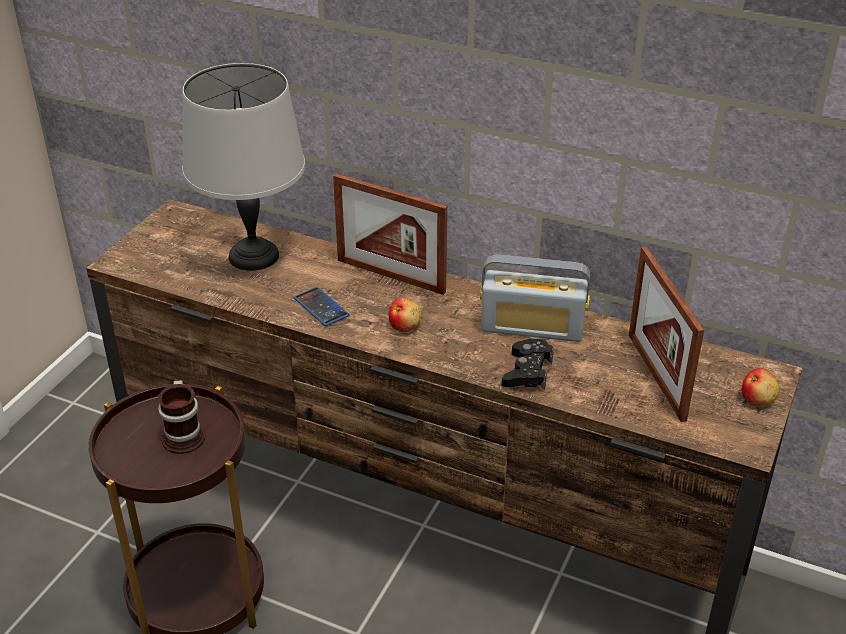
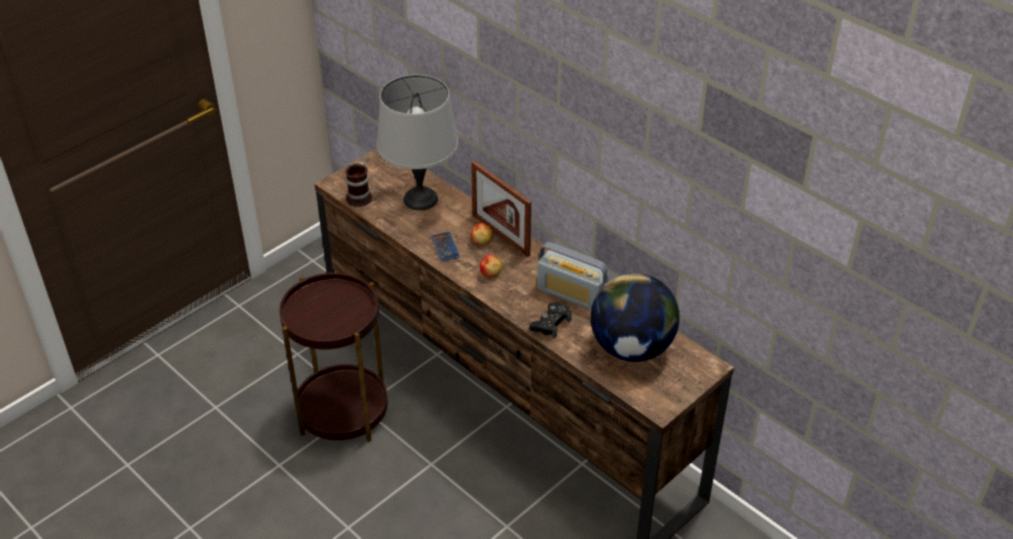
camera: 20 degrees right, 5 degrees up
mug [158,380,205,454] -> mug moved to [345,162,372,207]
picture frame [629,246,704,422] -> globe [590,273,680,362]
apple [742,368,779,406] -> apple moved to [471,223,493,245]

